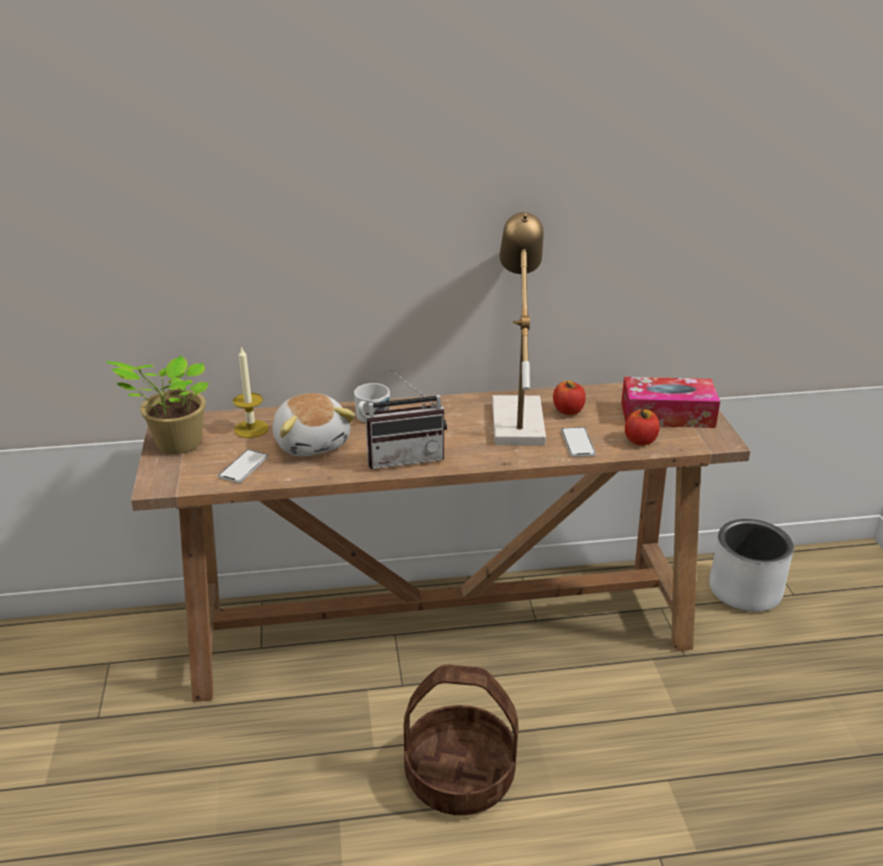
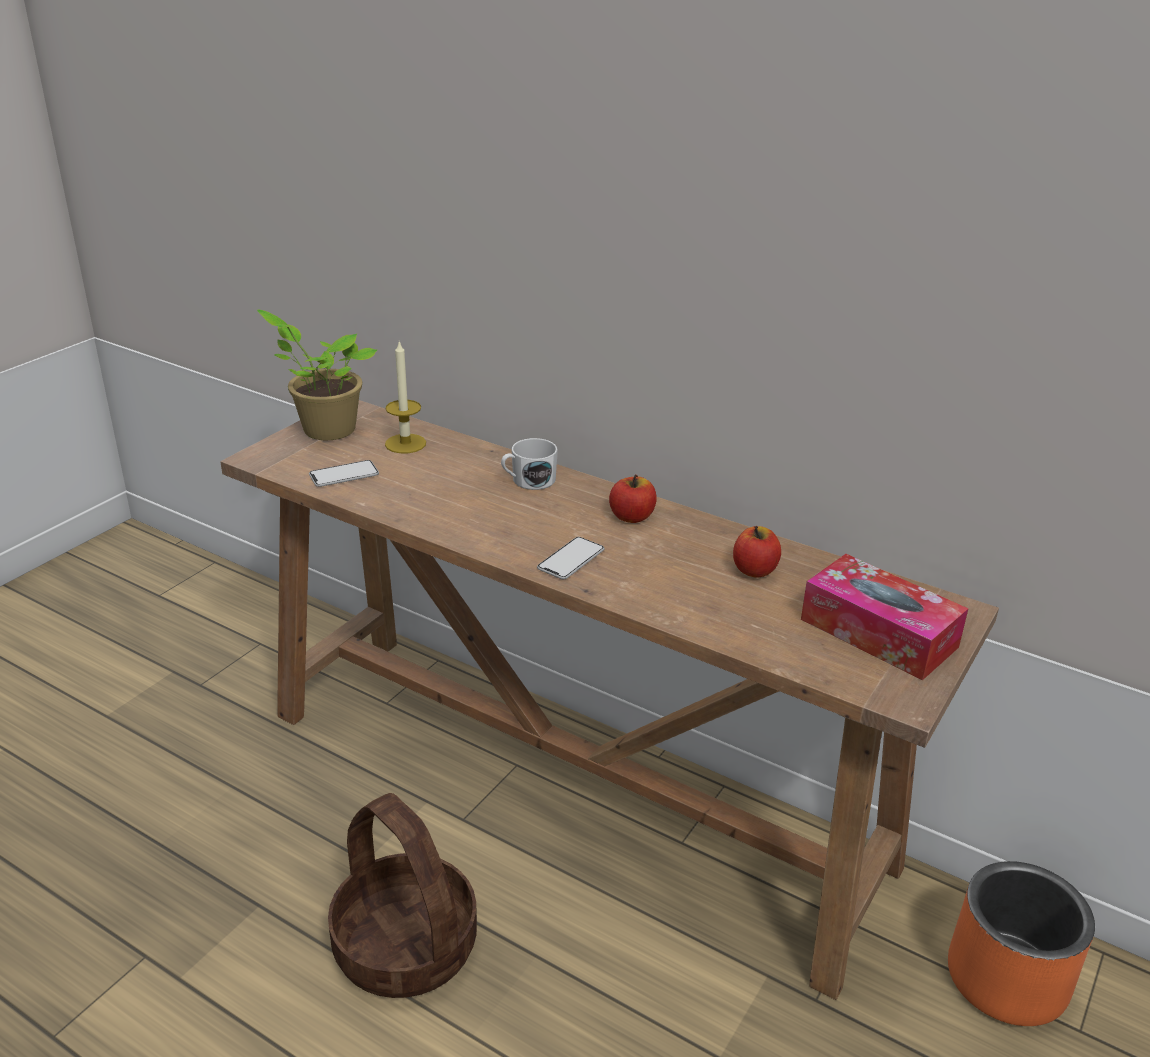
camera: 40 degrees right, 0 degrees up
plush toy [273,393,355,456] -> none
radio [365,369,447,469] -> none
table lamp [492,212,546,446] -> none
phone [561,427,596,457] -> phone moved to [537,537,604,579]
apple [625,409,659,446] -> apple moved to [609,475,657,523]
grey planter [709,519,794,612] -> orange planter [948,861,1095,1026]

